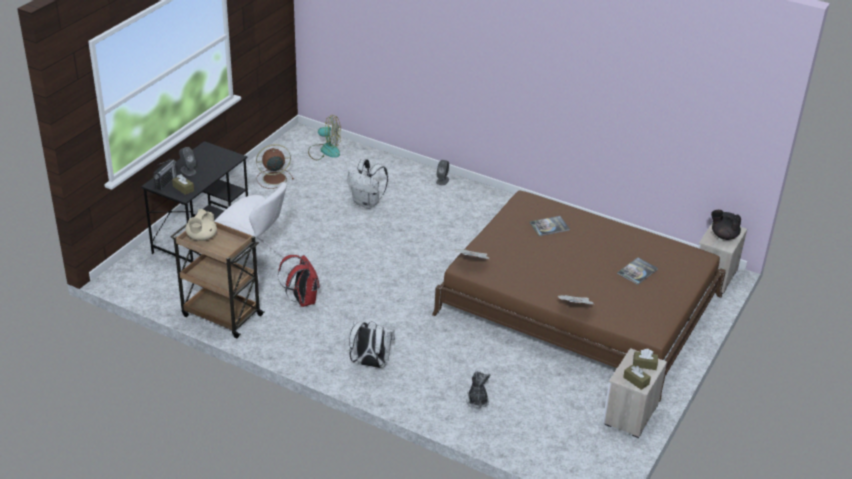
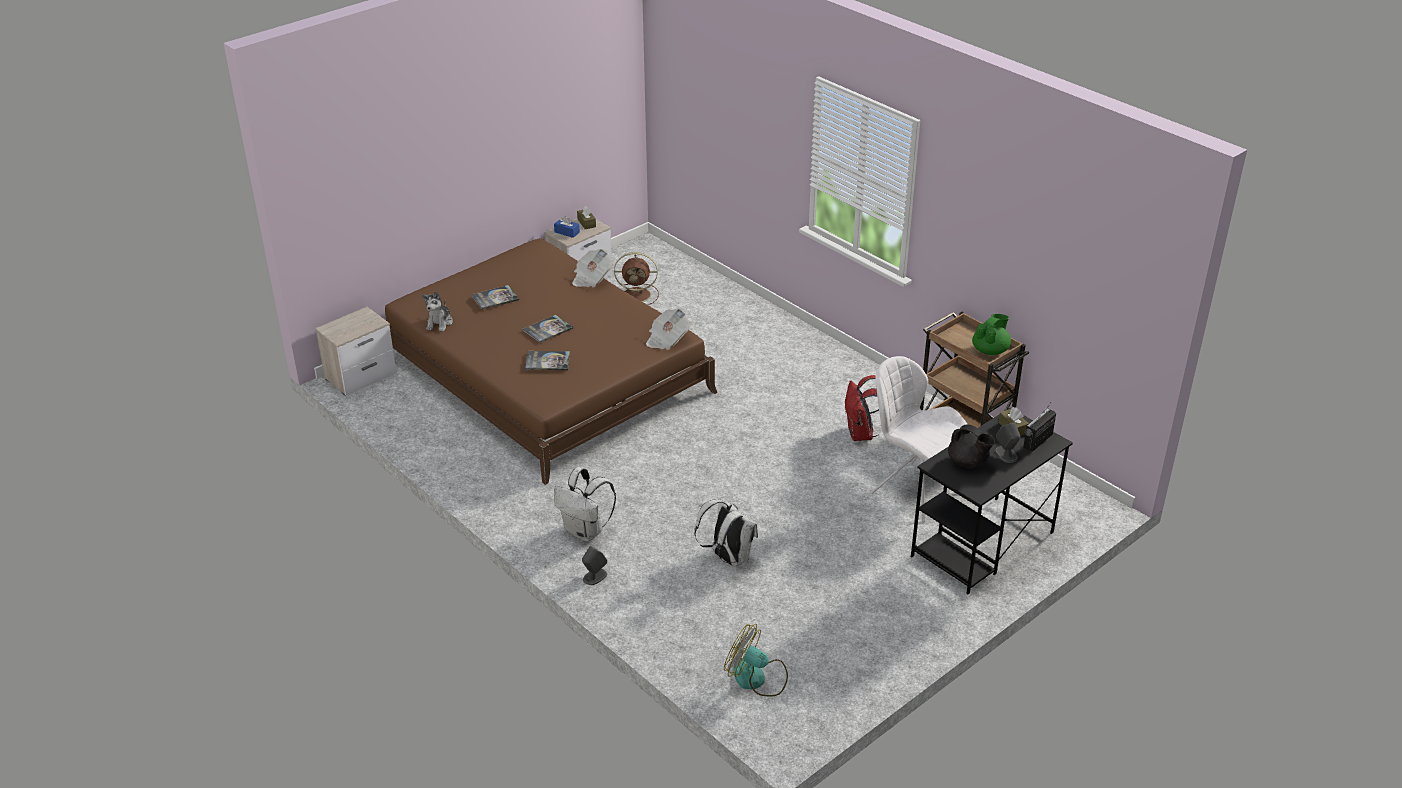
camera: 160 degrees left, 0 degrees up
beige teapot [186,209,217,241] -> green teapot [972,314,1011,355]
brown fan [256,144,294,189] -> brown fan moved to [614,252,659,305]
white backpack [349,321,395,368] -> white backpack moved to [554,467,616,542]
plush toy [466,370,491,408] -> plush toy moved to [422,291,453,332]
brown tissue box [633,349,658,370] -> blue tissue box [554,216,580,238]
black teapot [711,210,741,240] -> black teapot moved to [948,424,995,467]
none -> book [523,315,574,343]

